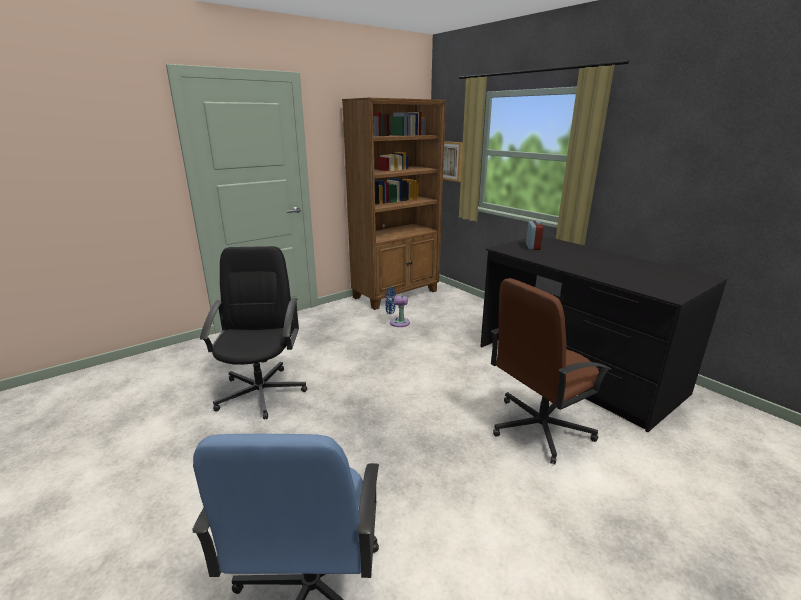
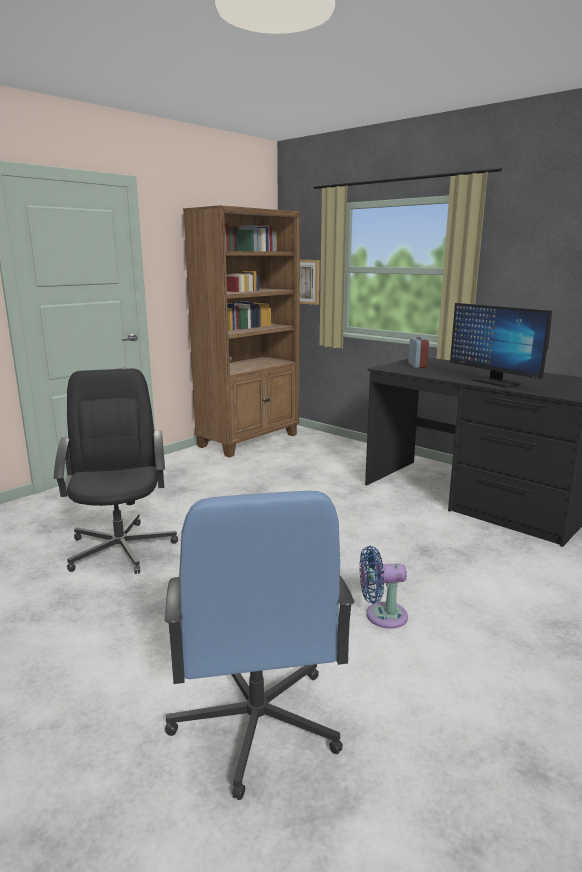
camera: 10 degrees left, 5 degrees down
blue fan [385,287,410,327] -> blue fan moved to [360,546,408,629]
brown office chair [491,278,612,464] -> none
none -> monitor [450,303,552,388]

